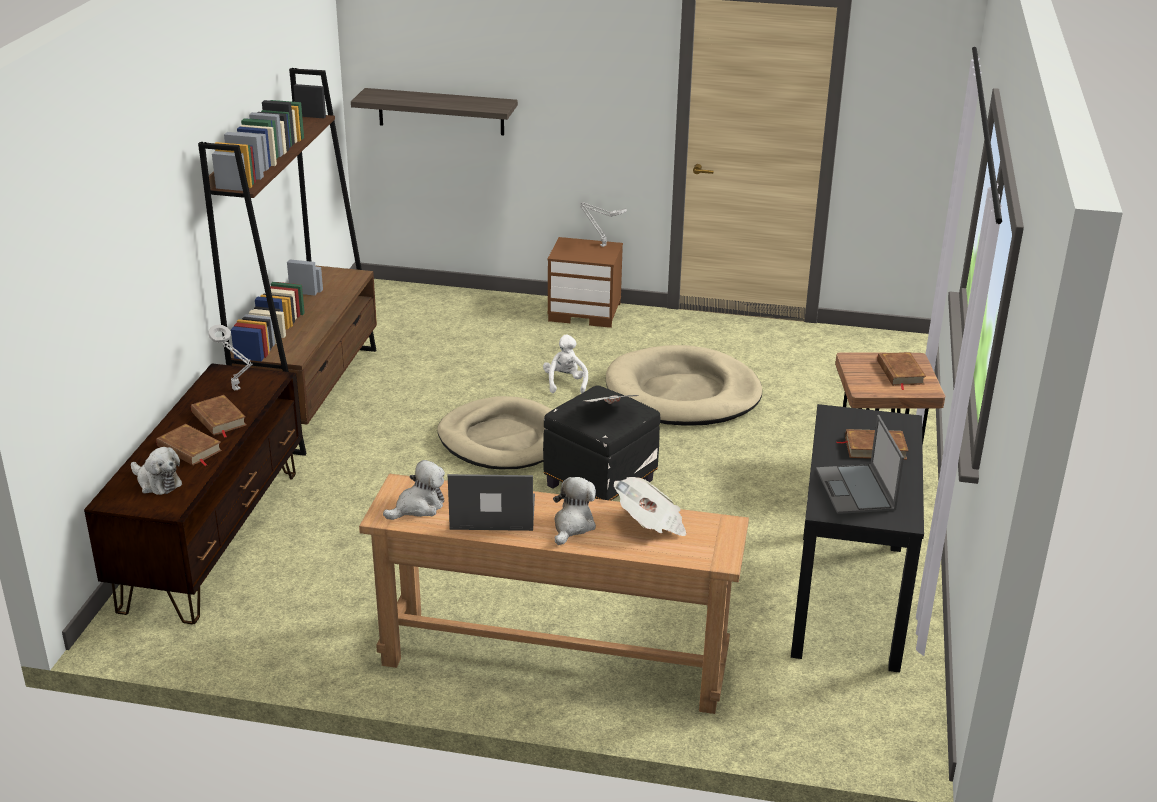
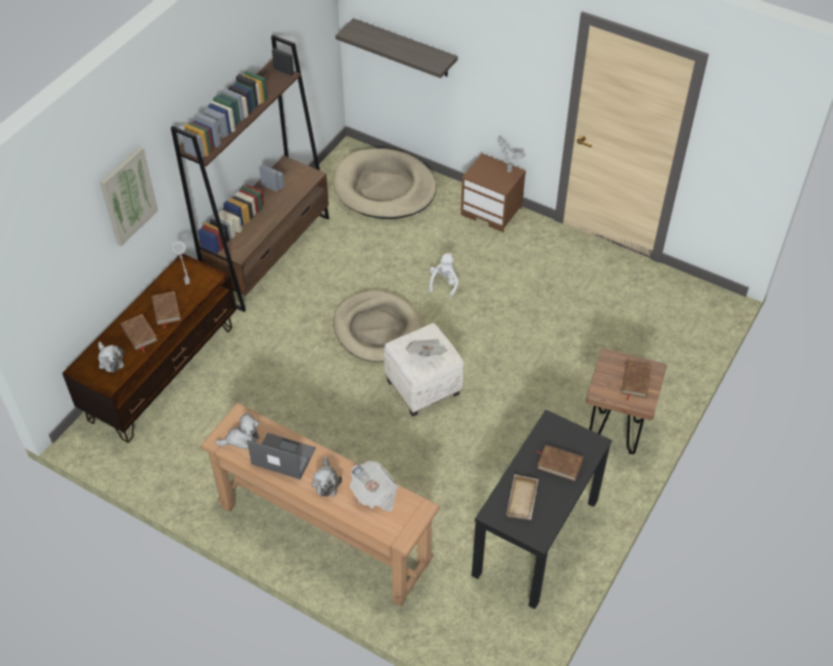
camera: 20 degrees right, 20 degrees up
black ottoman [543,385,660,501] -> white ottoman [384,323,464,417]
plush toy [553,477,596,545] -> plush toy turned 135 degrees clockwise [312,456,342,496]
beige dog bed [606,345,762,426] -> beige dog bed moved to [333,148,437,219]
laptop [816,415,904,514] -> beige tray [506,474,539,520]
none -> picture [100,146,158,246]

